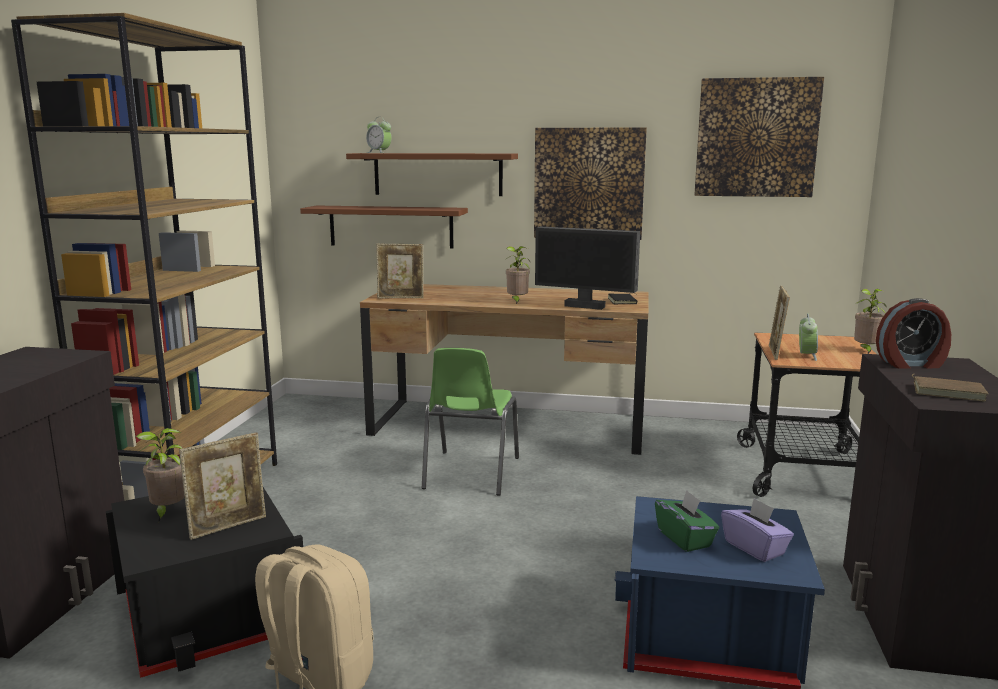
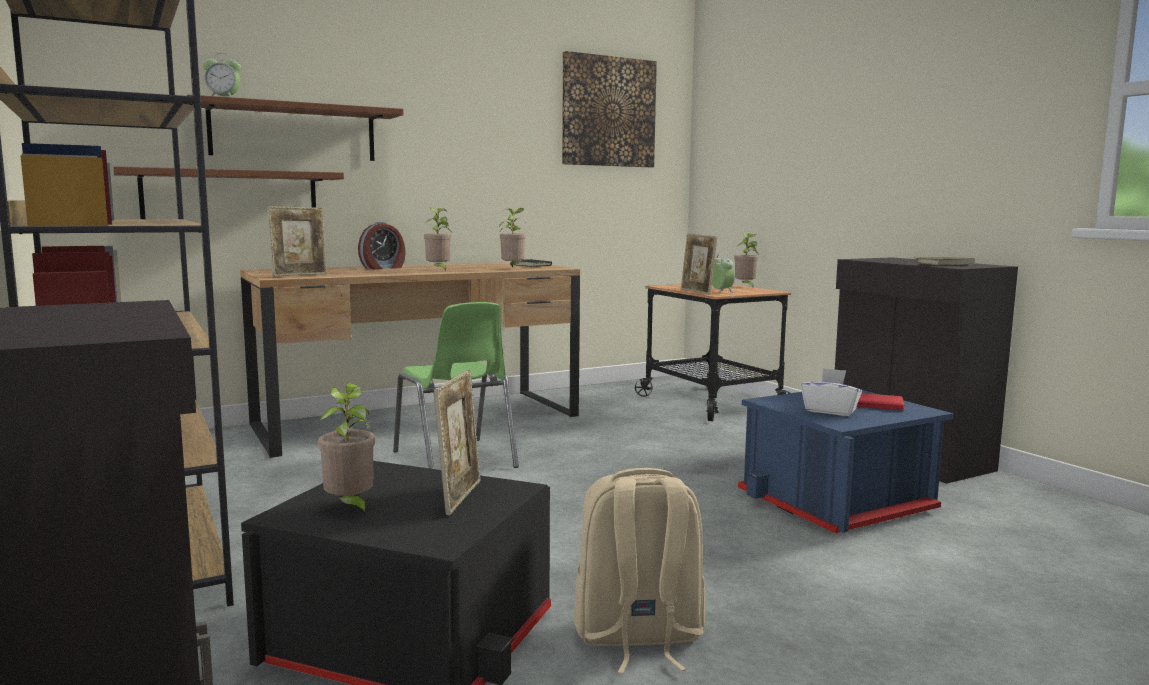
camera: 40 degrees left, 5 degrees down
picture [534,127,647,240] -> none
monitor [535,227,640,310] -> potted plant [499,208,526,267]
green tissue box [655,490,719,552] -> white tissue box [801,368,862,416]
purple tissue box [721,498,794,562] -> red book [857,393,907,411]
alarm clock [876,298,951,369] -> alarm clock moved to [358,222,406,269]

